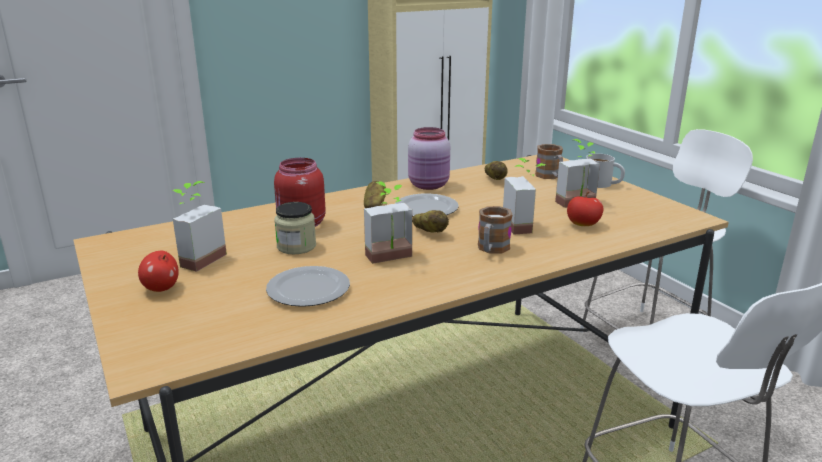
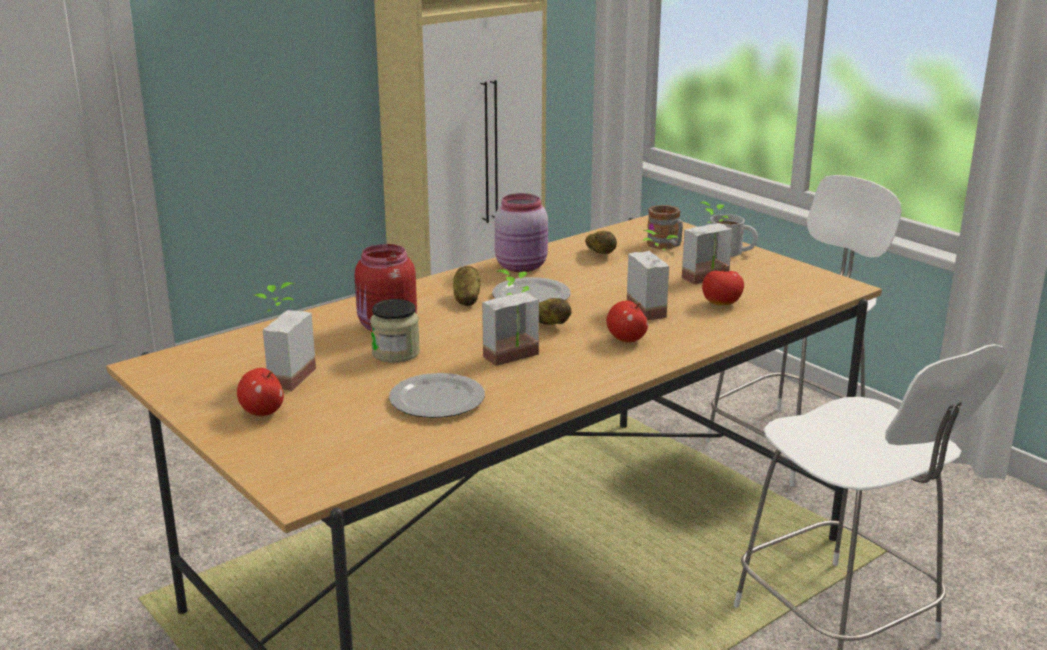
camera: 10 degrees left, 0 degrees up
mug [478,206,512,254] -> apple [607,300,648,343]

